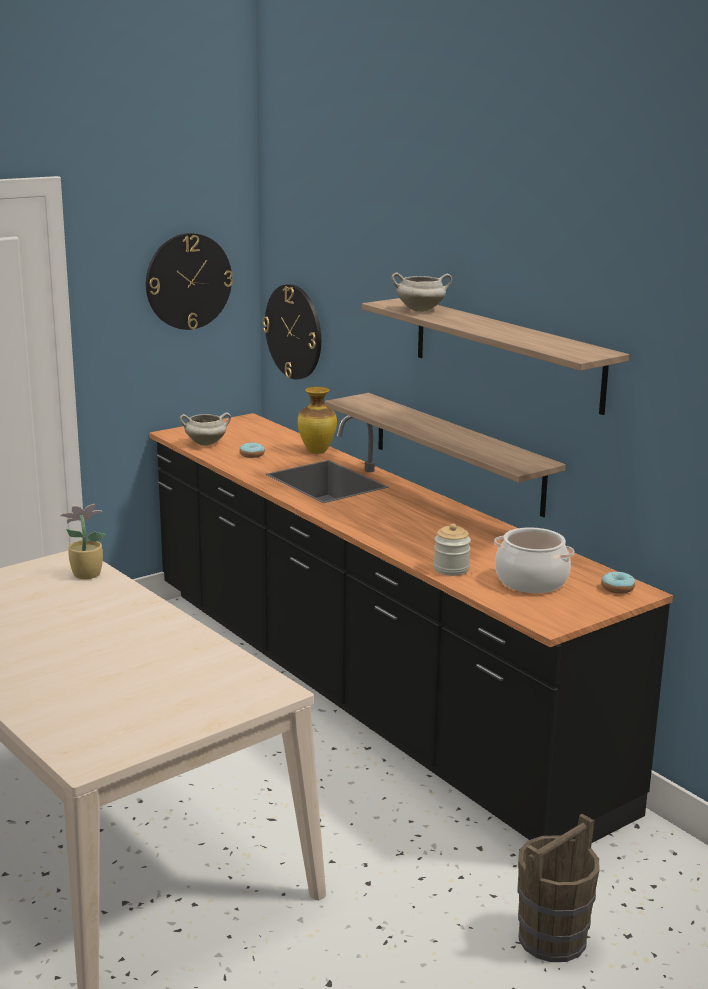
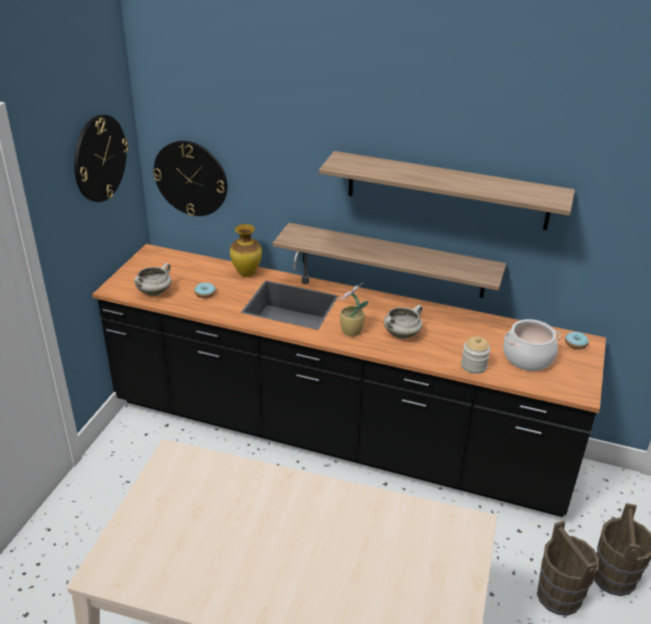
camera: 35 degrees left, 15 degrees up
potted plant [59,504,106,579] -> potted plant moved to [338,282,369,336]
white cooking pot [392,272,452,312] -> white cooking pot moved to [384,305,422,339]
none -> brown bucket [537,521,599,616]

